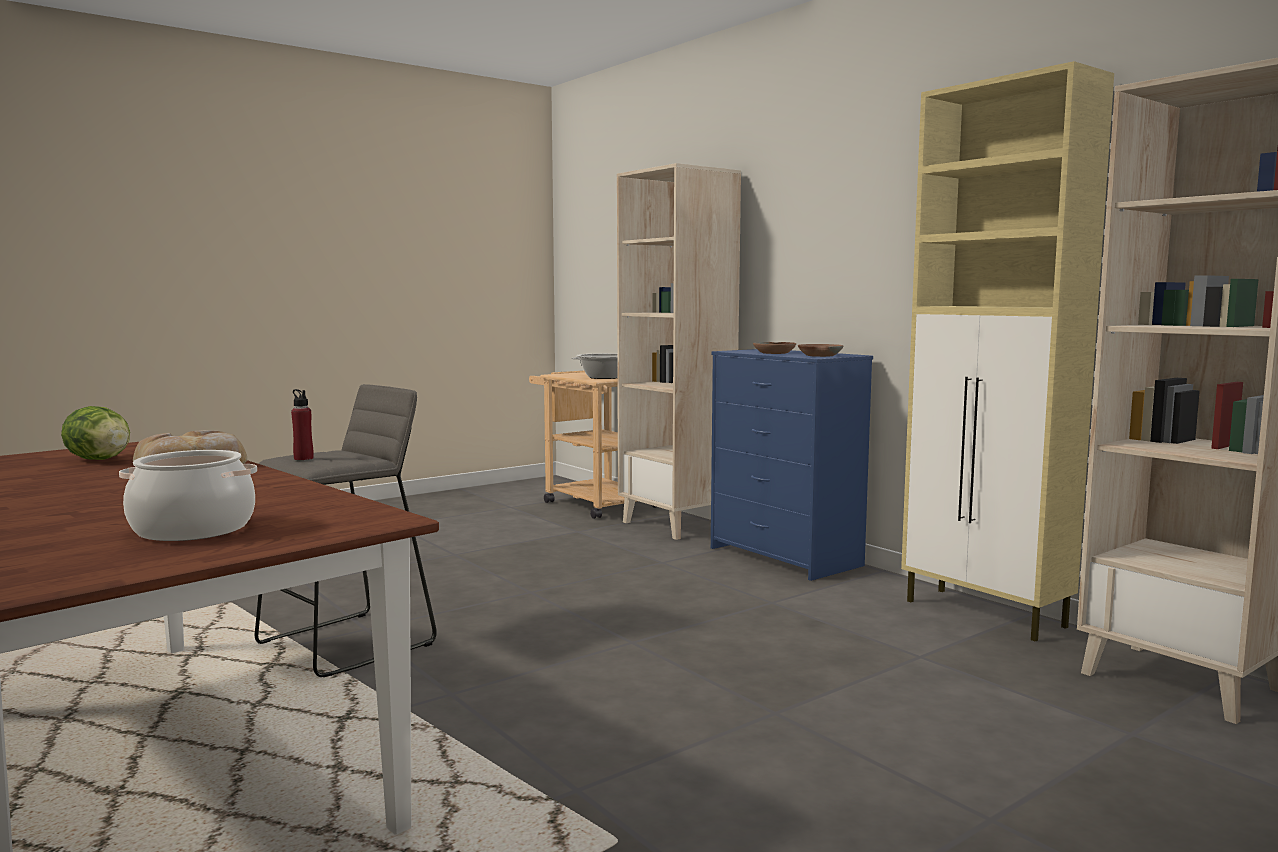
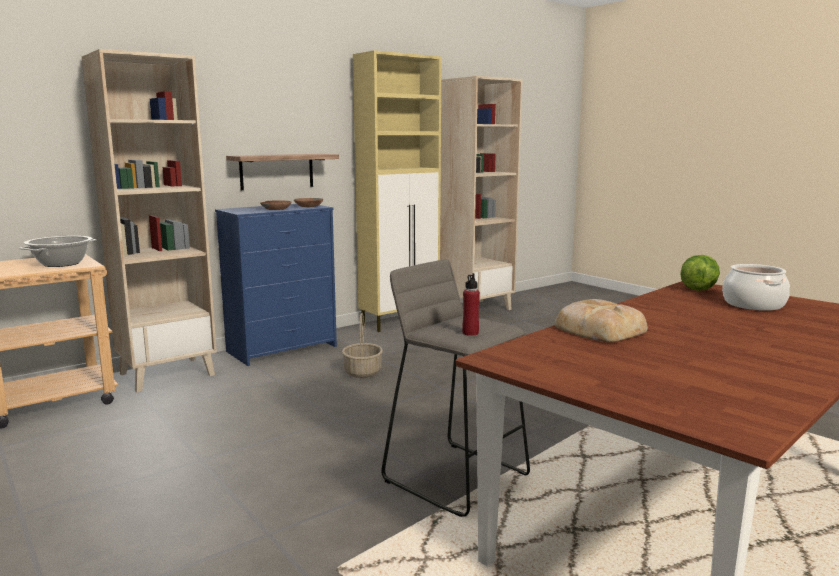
camera: 90 degrees left, 5 degrees up
lettuce [61,406,130,460] -> lettuce moved to [680,255,720,291]
none -> shelf [226,154,339,190]
none -> basket [342,313,383,378]

